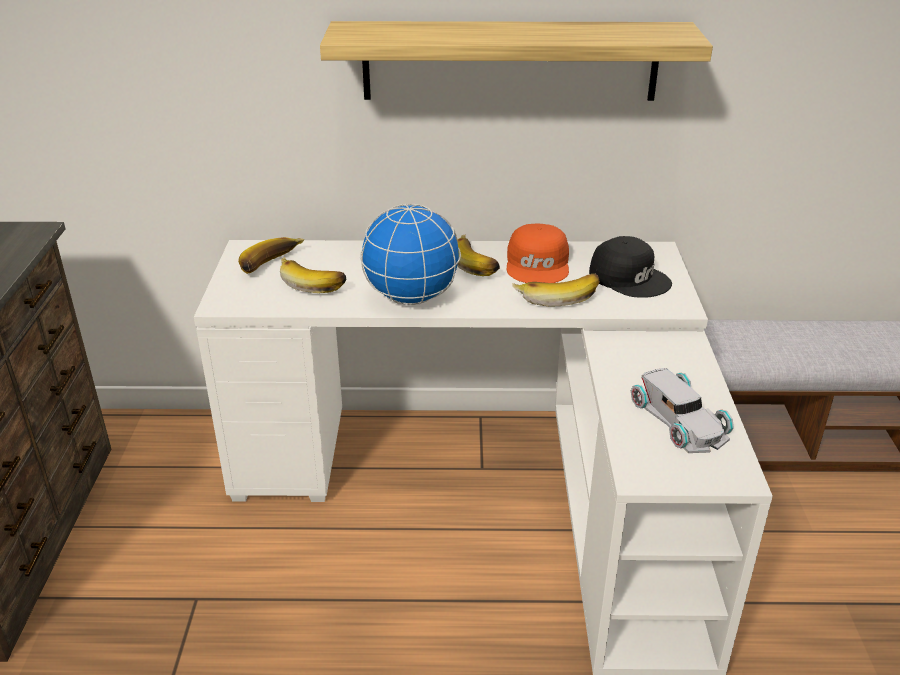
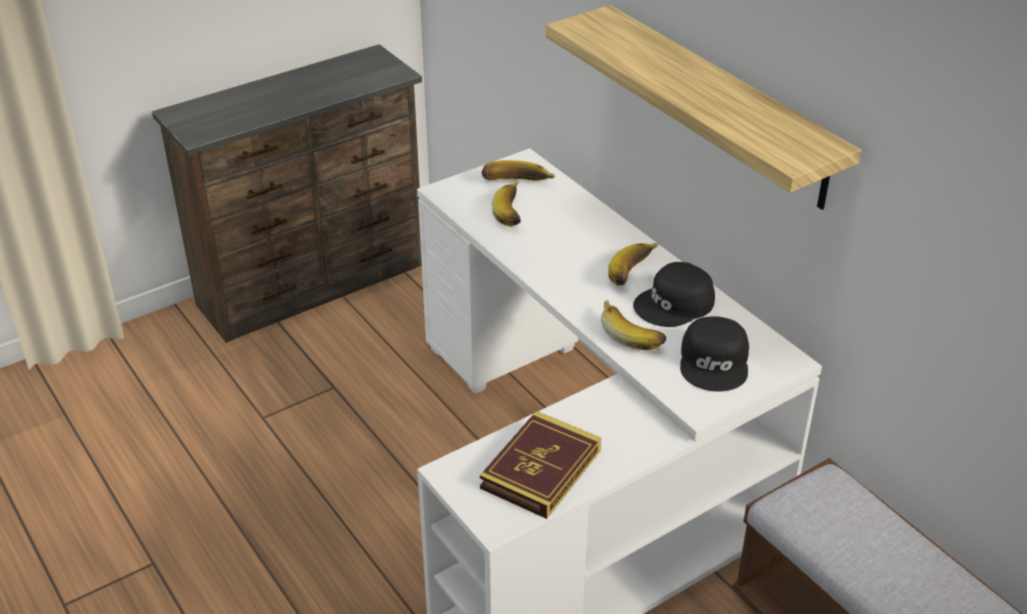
camera: 55 degrees right, 5 degrees up
globe [360,204,461,305] -> none
orange cap [507,224,569,283] -> black cap [633,262,715,327]
white toy car [631,368,734,453] -> book [480,411,601,519]

